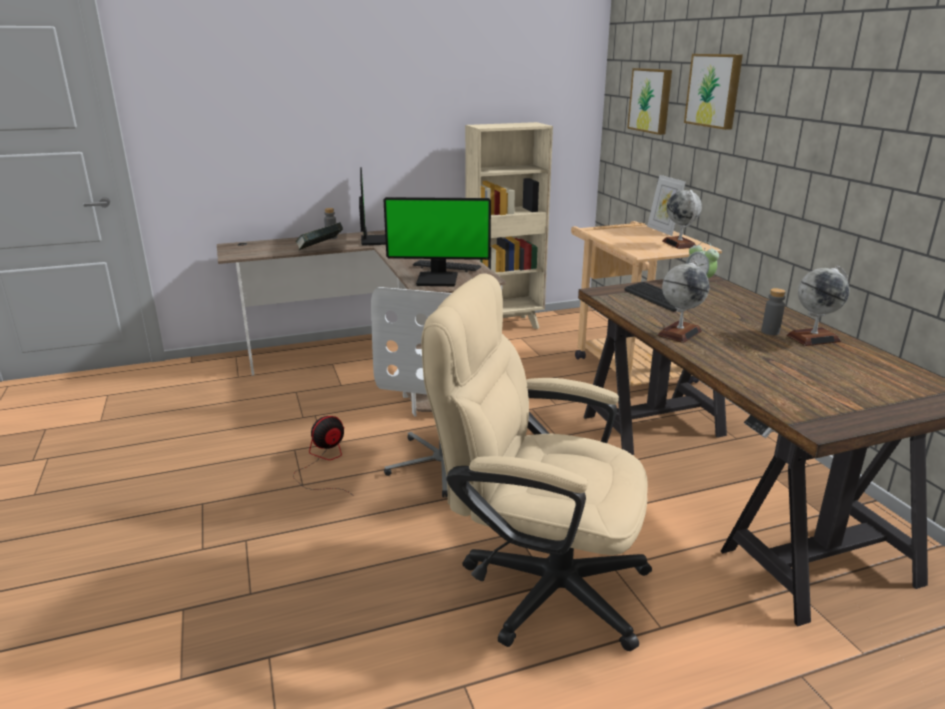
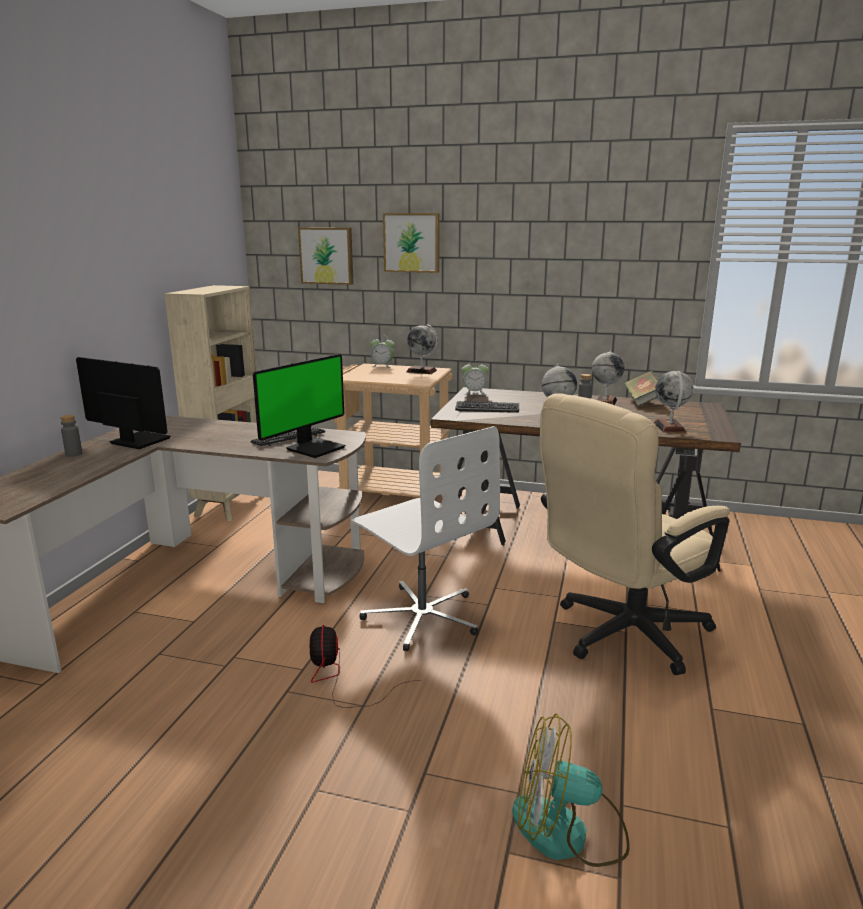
camera: 55 degrees left, 5 degrees down
book [295,222,343,250] -> book moved to [624,371,658,407]
picture frame [647,175,686,236] -> alarm clock [370,335,395,368]
none -> fan [512,713,630,867]
none -> globe [654,371,693,432]

